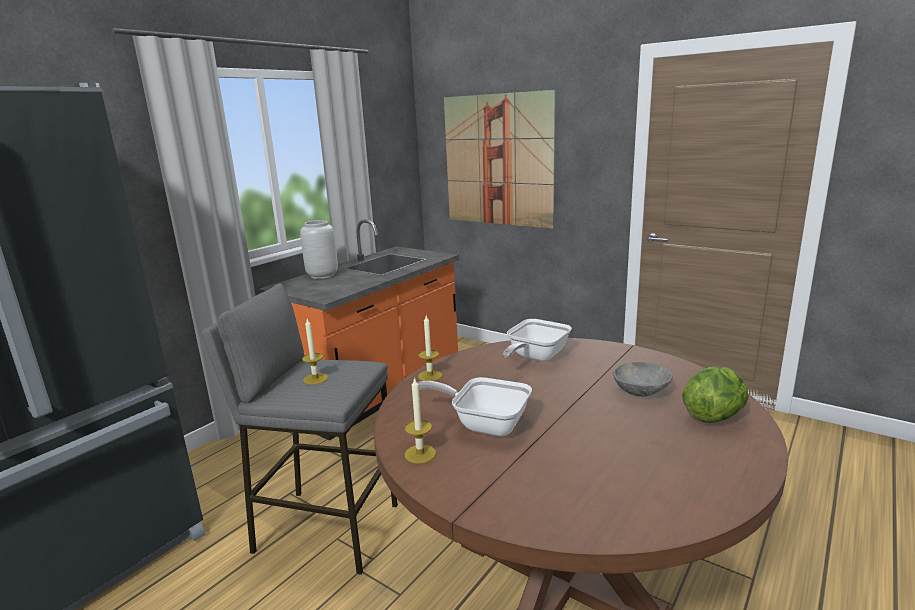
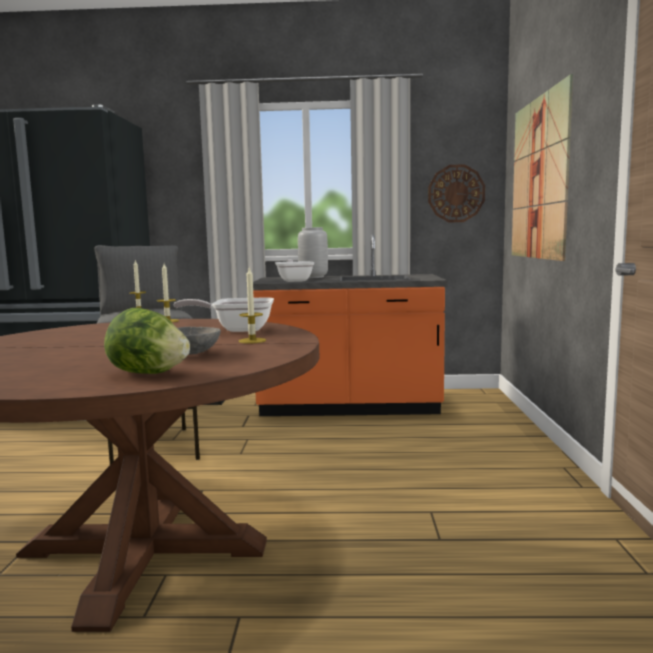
camera: 55 degrees right, 10 degrees down
candle [405,377,436,464] -> candle moved to [238,268,266,344]
frying pan [418,377,532,437] -> frying pan moved to [275,259,314,282]
none -> wall clock [428,164,485,222]

